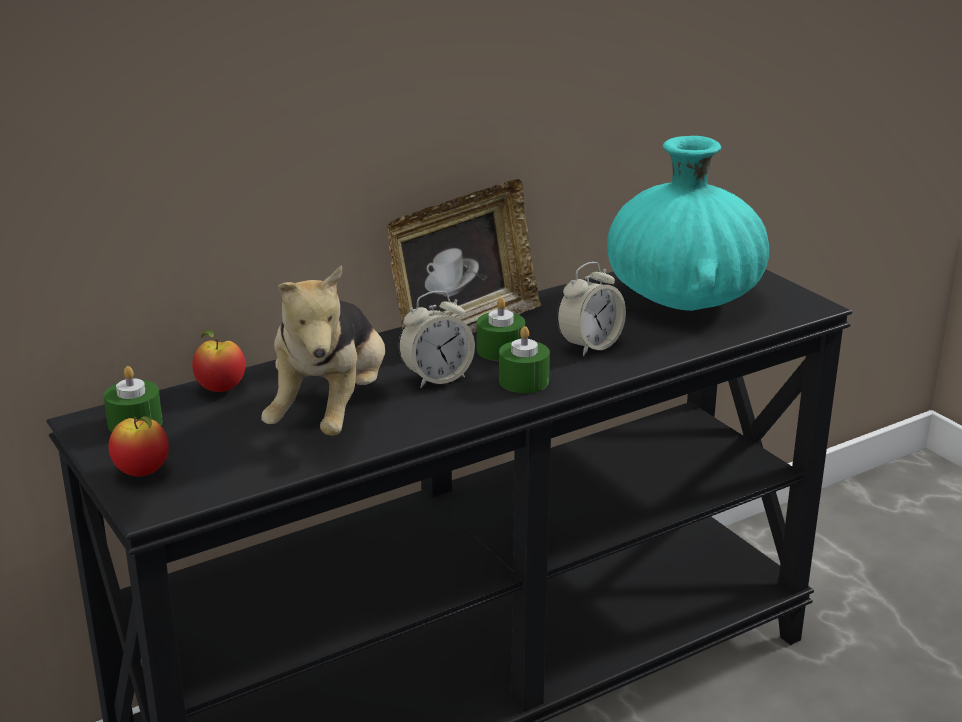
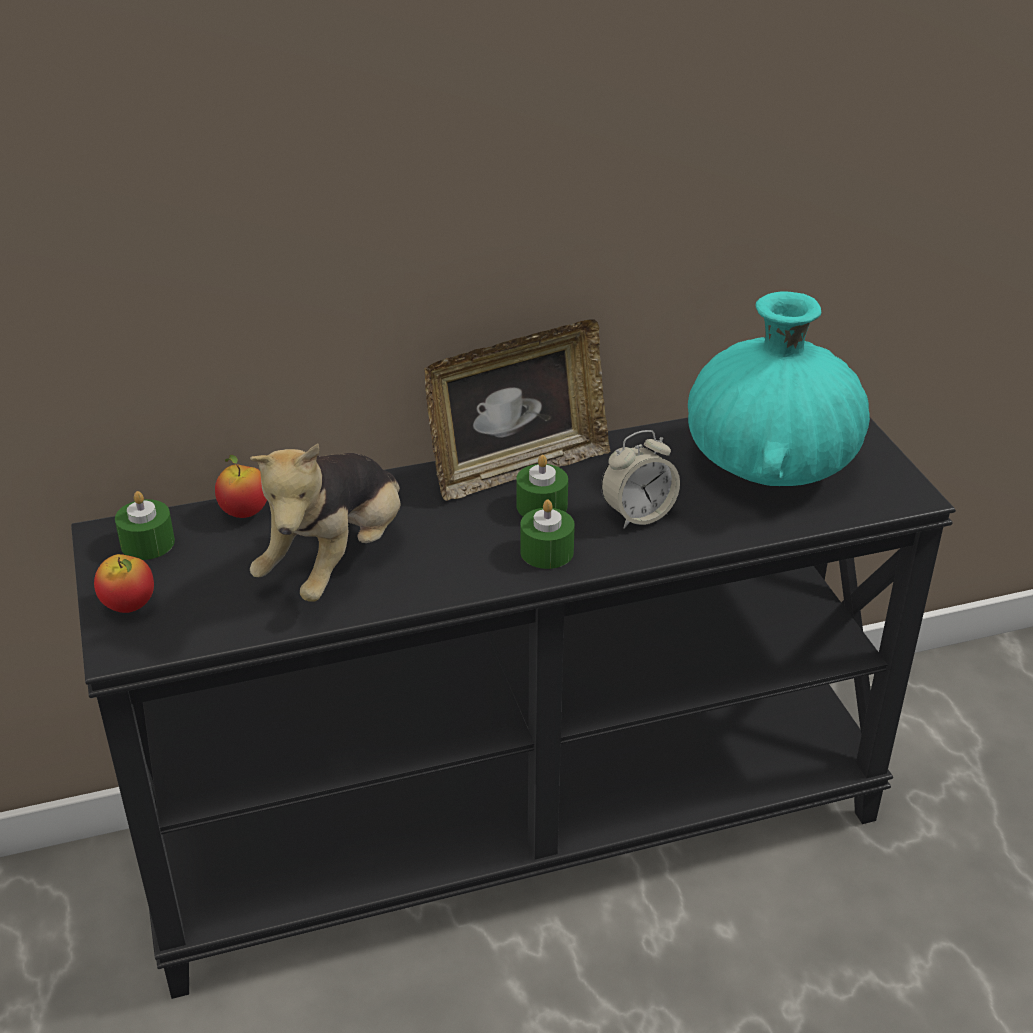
camera: 15 degrees right, 10 degrees up
alarm clock [399,291,475,388] -> none

